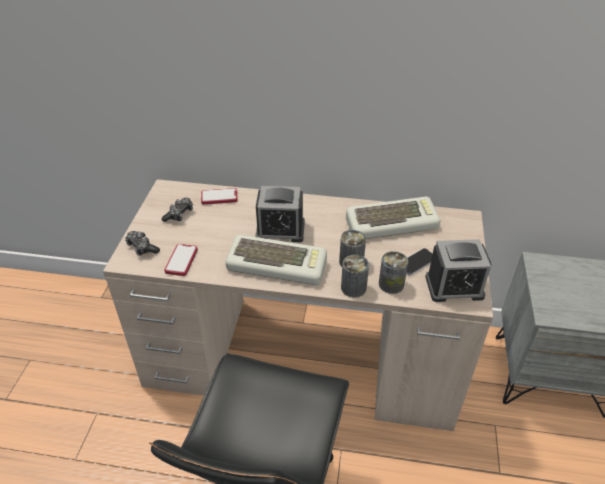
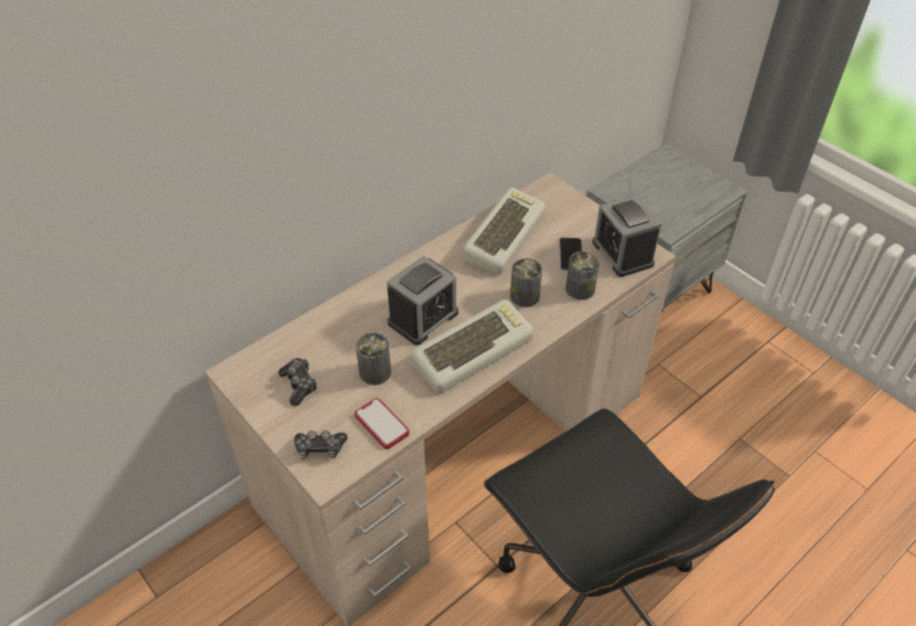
camera: 50 degrees left, 5 degrees up
phone [201,188,238,205] -> none
can [341,255,369,298] -> can moved to [356,333,391,385]
alarm clock [425,239,492,302] -> alarm clock turned 120 degrees clockwise [592,195,662,277]

